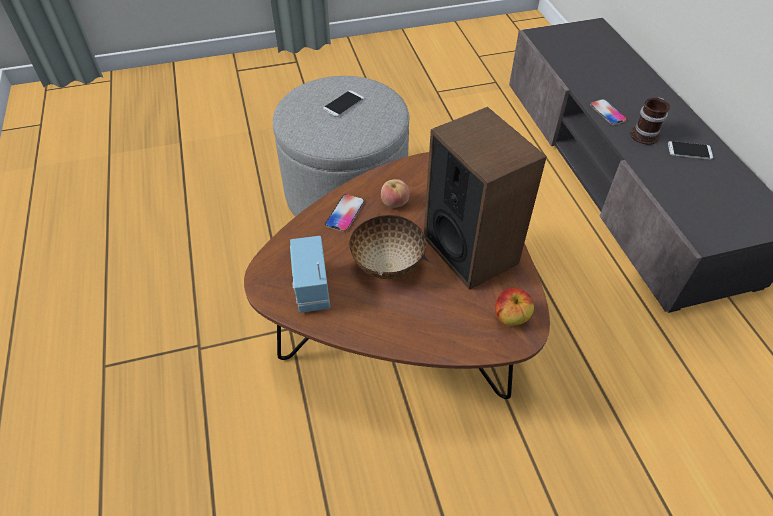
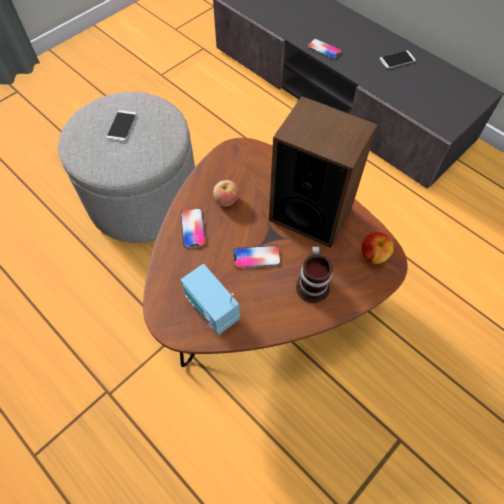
camera: 30 degrees left, 10 degrees up
bowl [349,215,426,279] -> phone [233,245,281,268]
mug [630,97,670,145] -> mug moved to [296,246,333,303]

